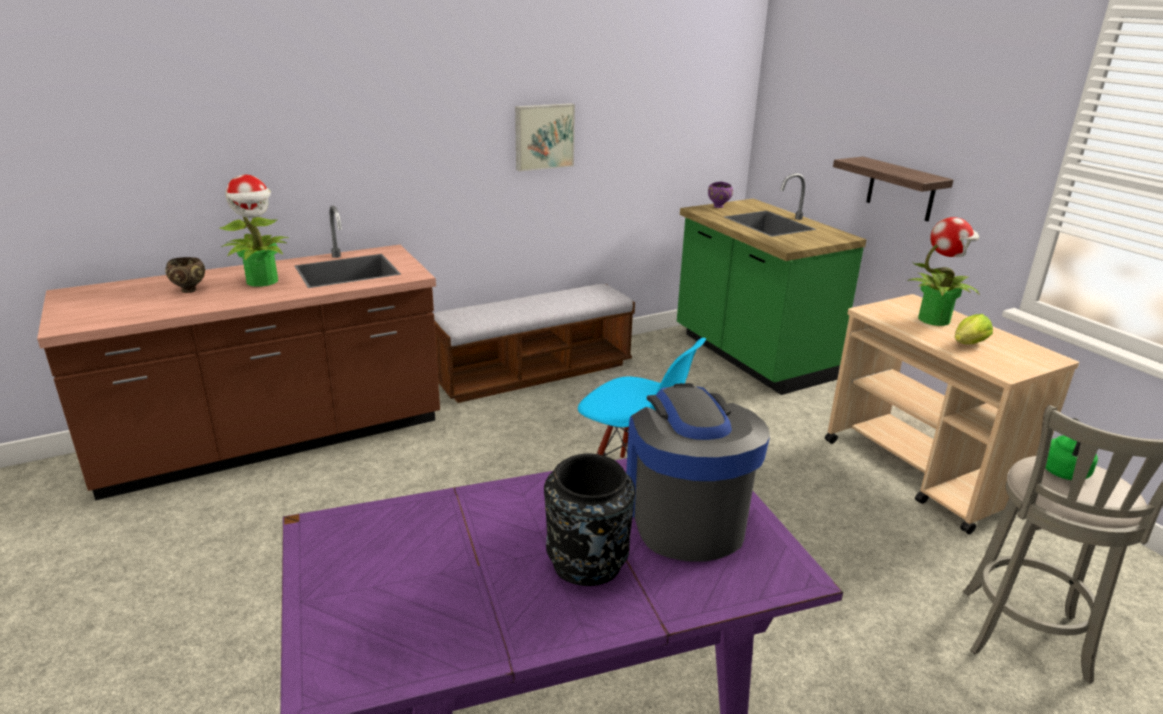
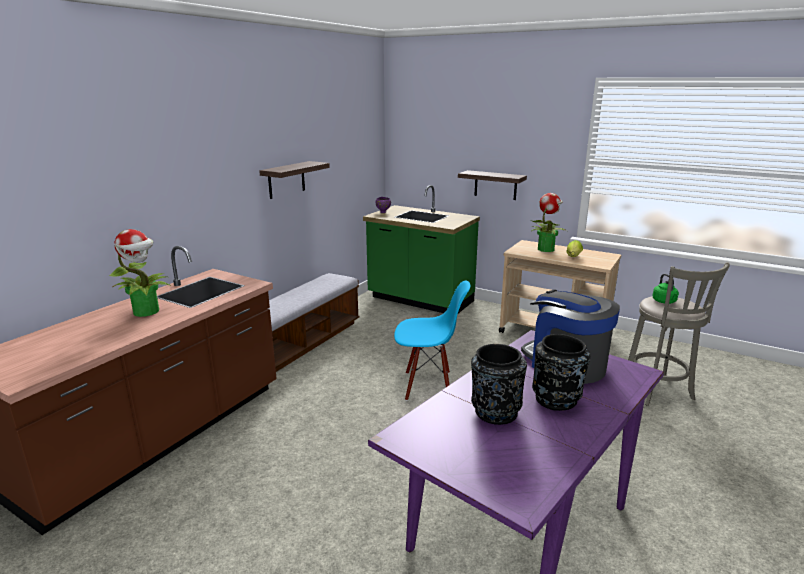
camera: 30 degrees left, 5 degrees down
brown bowl [165,257,205,293] -> none
picture [515,103,575,171] -> shelf [259,161,330,199]
none -> black vase [471,344,527,425]

